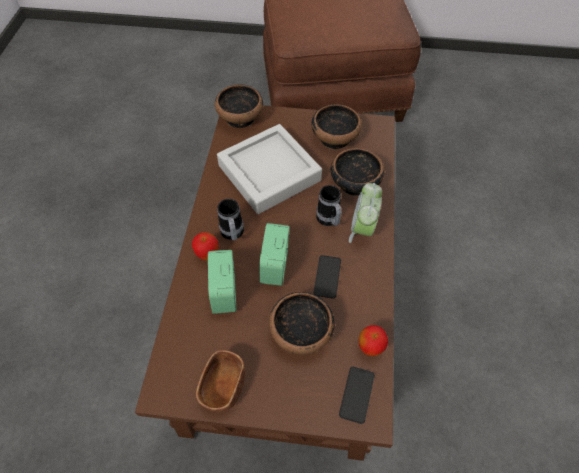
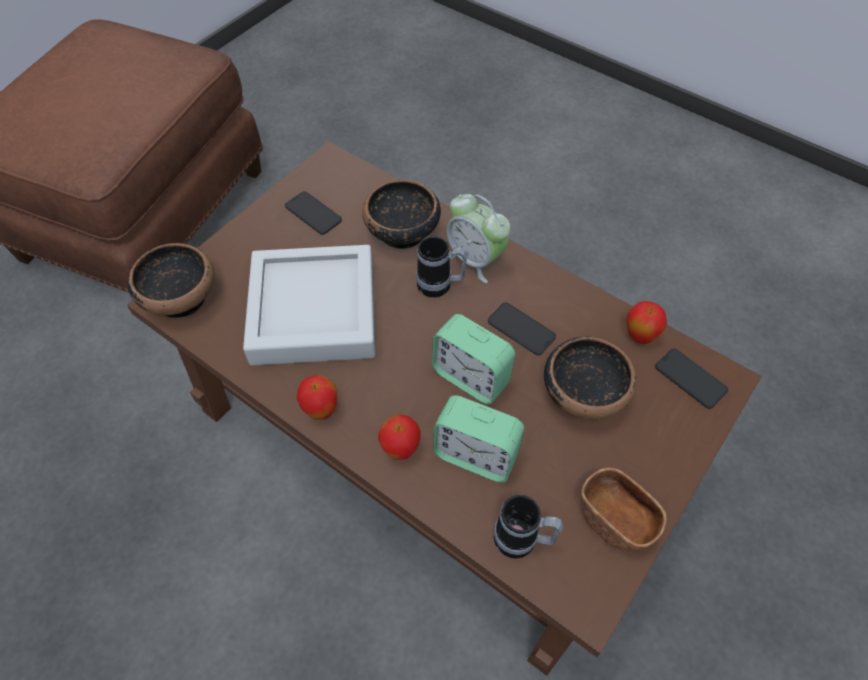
camera: 60 degrees left, 0 degrees up
mug [217,199,244,241] -> mug moved to [494,495,563,559]
bowl [312,104,362,149] -> phone [285,191,342,235]
none -> apple [297,375,337,420]

